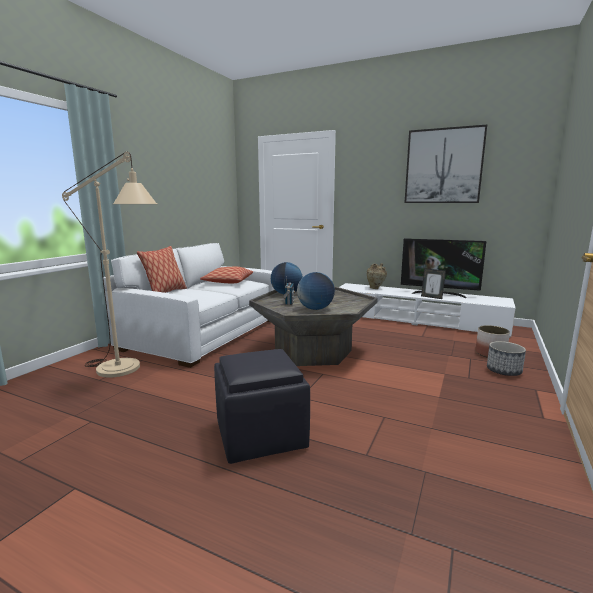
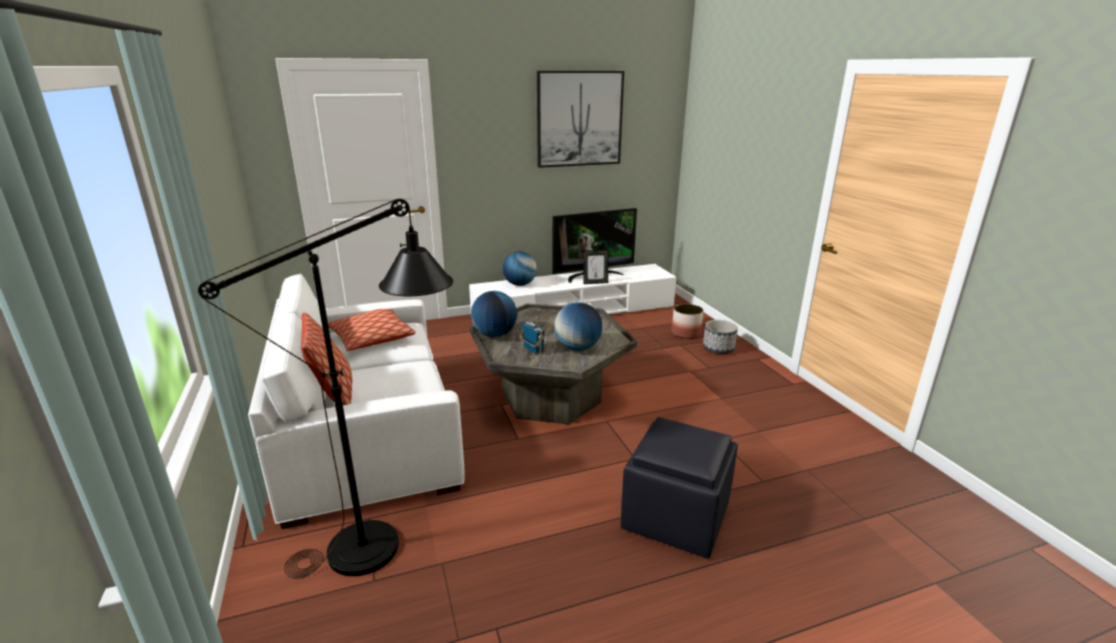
camera: 45 degrees left, 10 degrees up
beige floor lamp [62,152,158,378] -> black floor lamp [198,199,453,579]
beige vase [367,263,387,289] -> globe [503,251,537,286]

